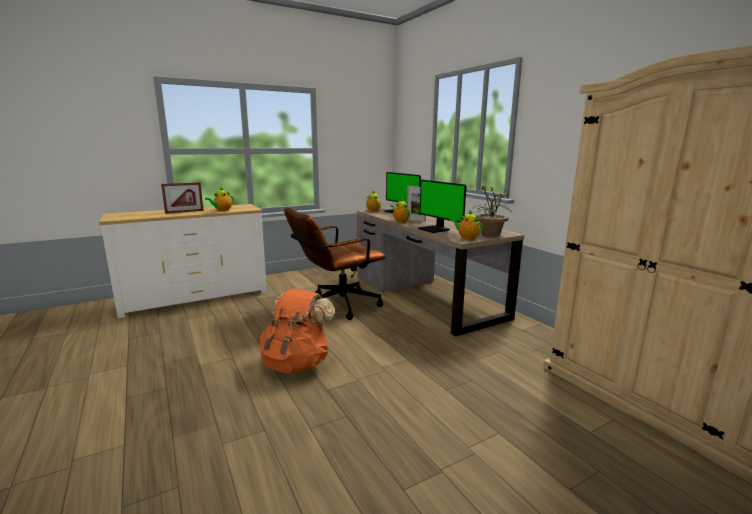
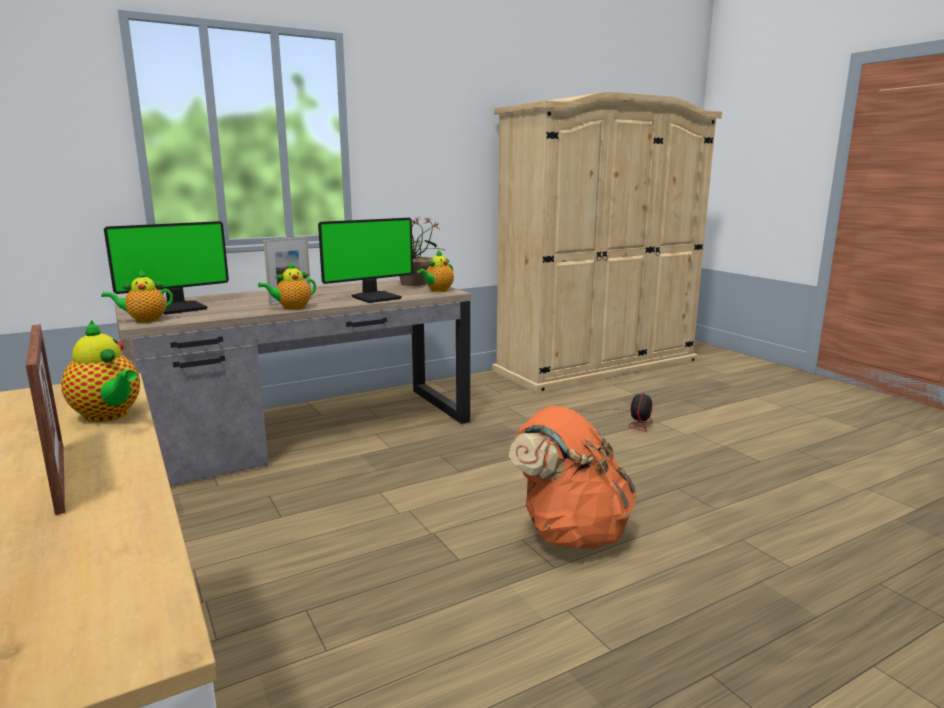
camera: 90 degrees left, 0 degrees up
brown office chair [284,208,386,320] -> none
none -> fan [583,393,652,432]

